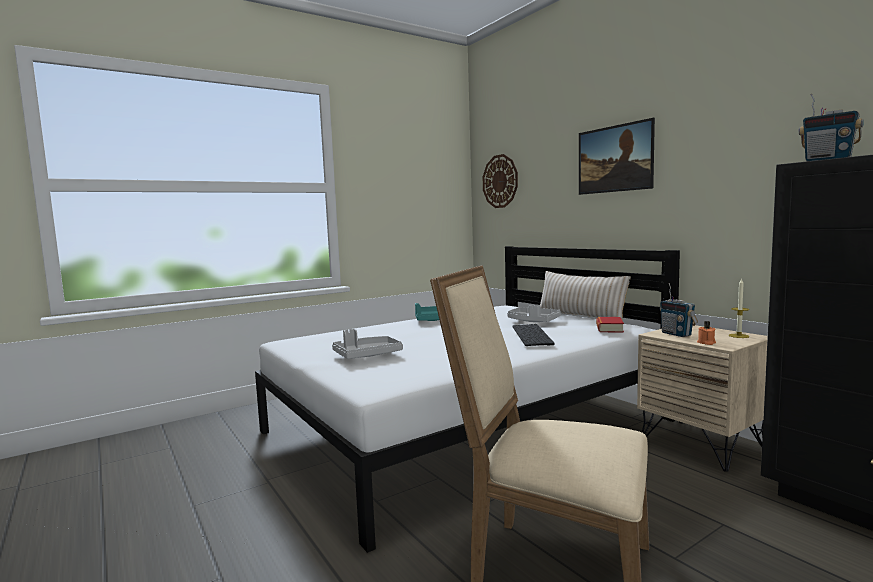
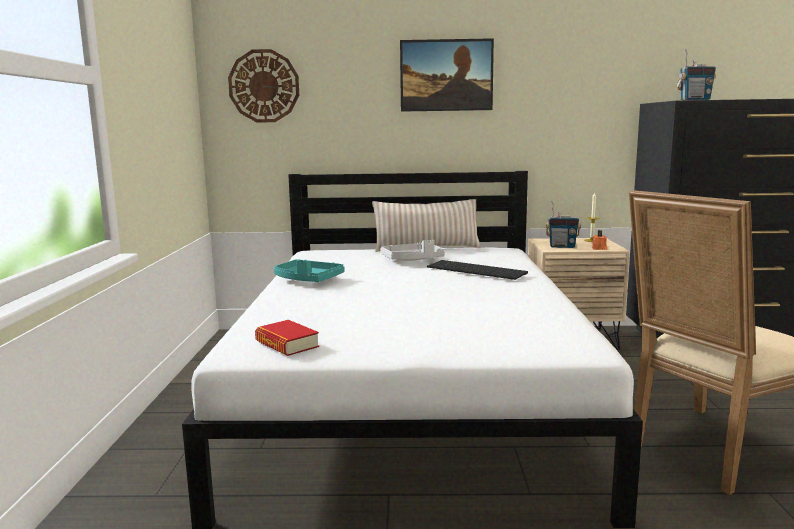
camera: 55 degrees left, 5 degrees up
grey tray [332,329,403,359] -> none
book [596,317,624,333] -> book moved to [255,320,319,356]

